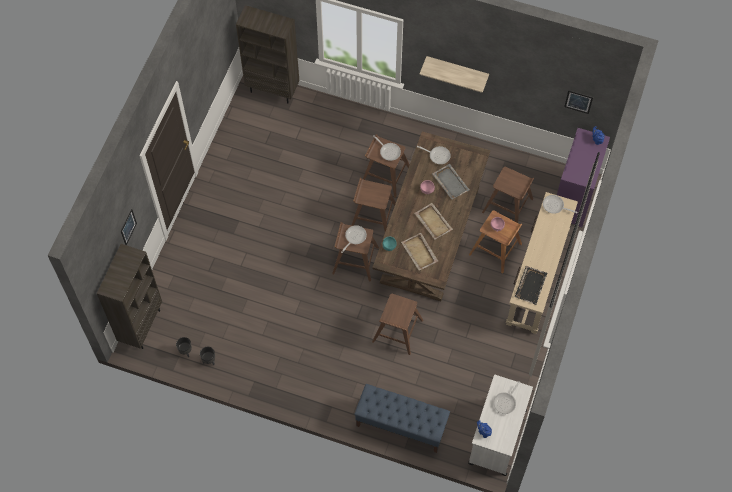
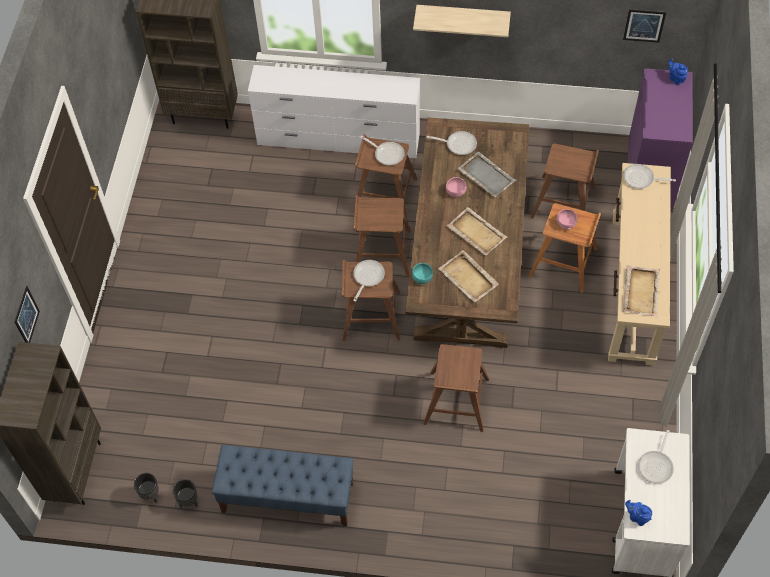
camera: 10 degrees left, 5 degrees down
blue bench [354,384,450,453] -> blue bench moved to [212,445,353,526]
black tray [515,266,547,305] -> beige tray [623,265,660,317]
none -> white dresser [248,65,420,158]

